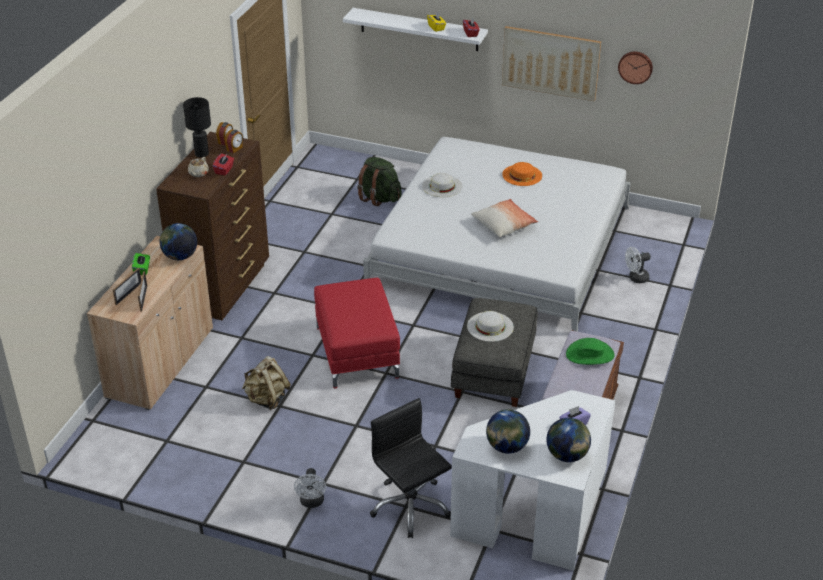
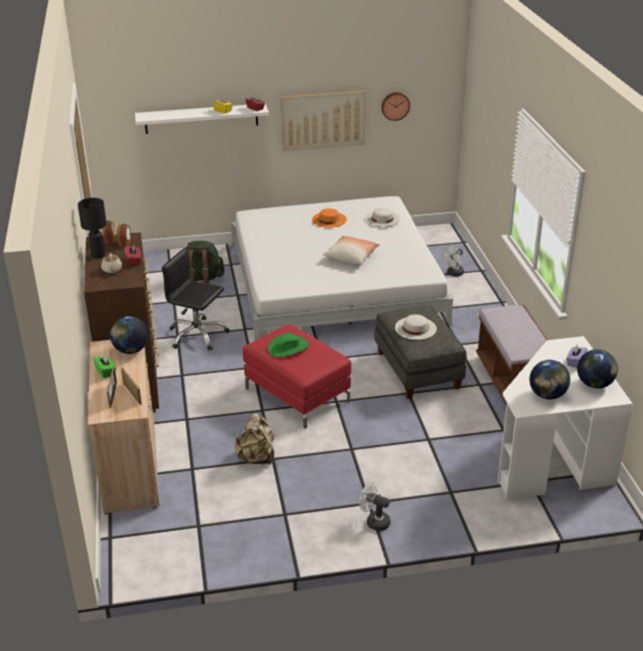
camera: 30 degrees left, 5 degrees down
white fan [294,468,326,508] -> white fan turned 150 degrees clockwise [359,482,391,531]
black office chair [370,398,452,538] -> black office chair moved to [161,248,229,351]
white hat [422,173,462,197] -> white hat moved to [365,208,400,227]
green hat [566,338,615,365] -> green hat moved to [268,332,309,357]

